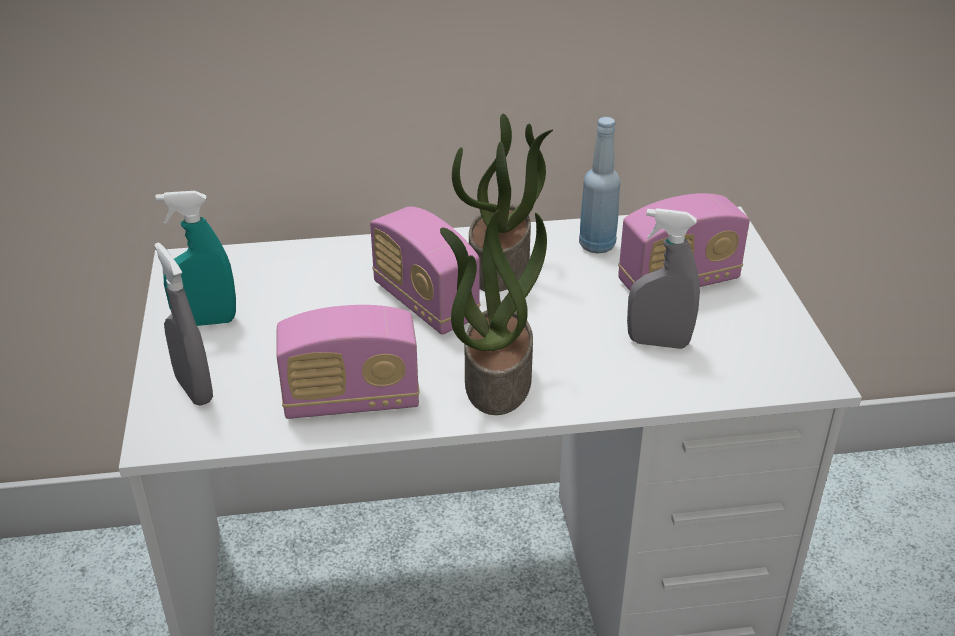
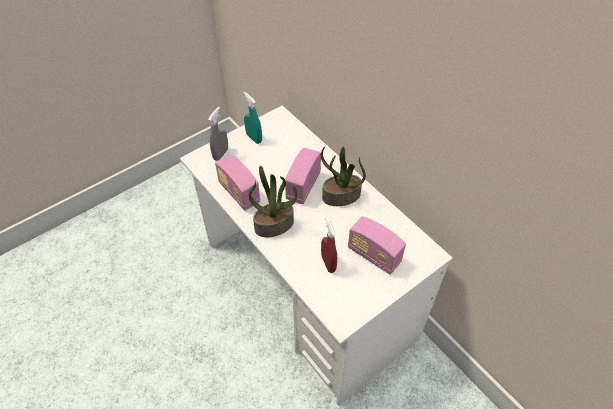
camera: 60 degrees right, 15 degrees up
blue bottle [579,117,621,254] -> none
grey spray bottle [627,208,700,349] -> red spray bottle [321,217,337,273]

